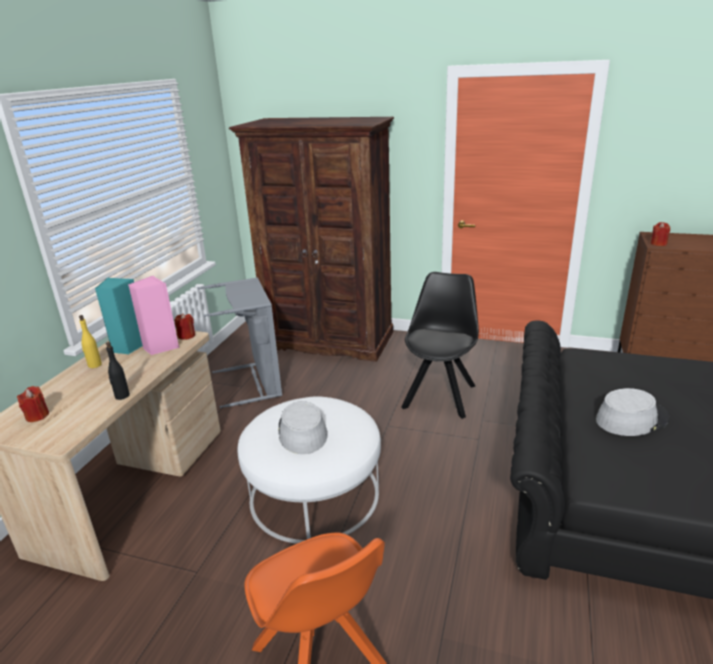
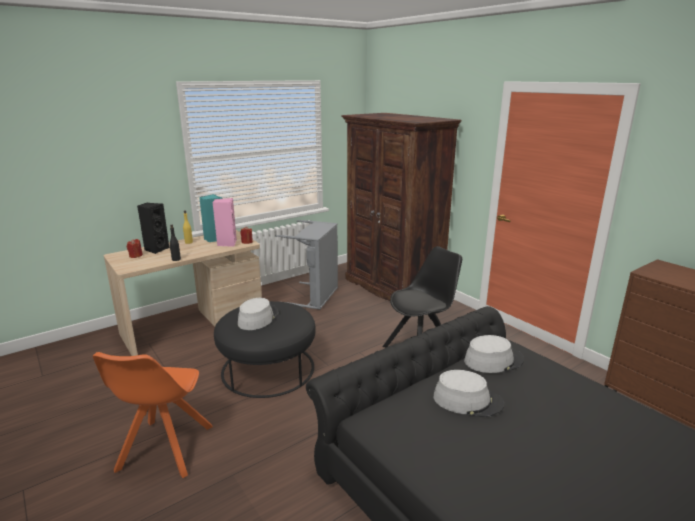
camera: 35 degrees right, 5 degrees down
white ottoman [237,396,381,544] -> black ottoman [214,301,316,398]
red candle [650,222,670,246] -> none
none -> black speaker [137,203,169,254]
none -> grey hat [464,335,524,373]

